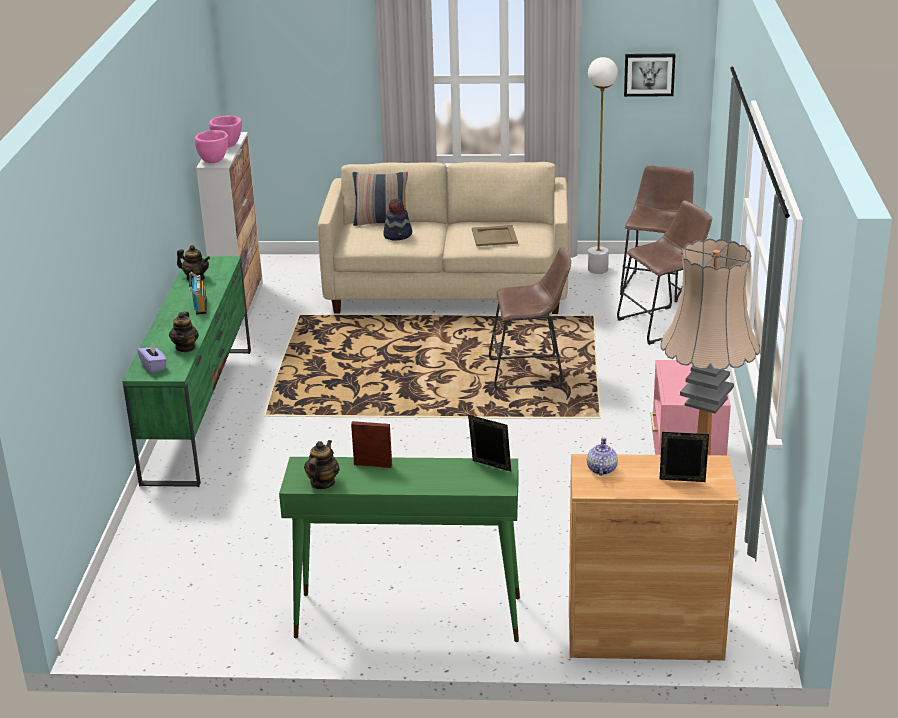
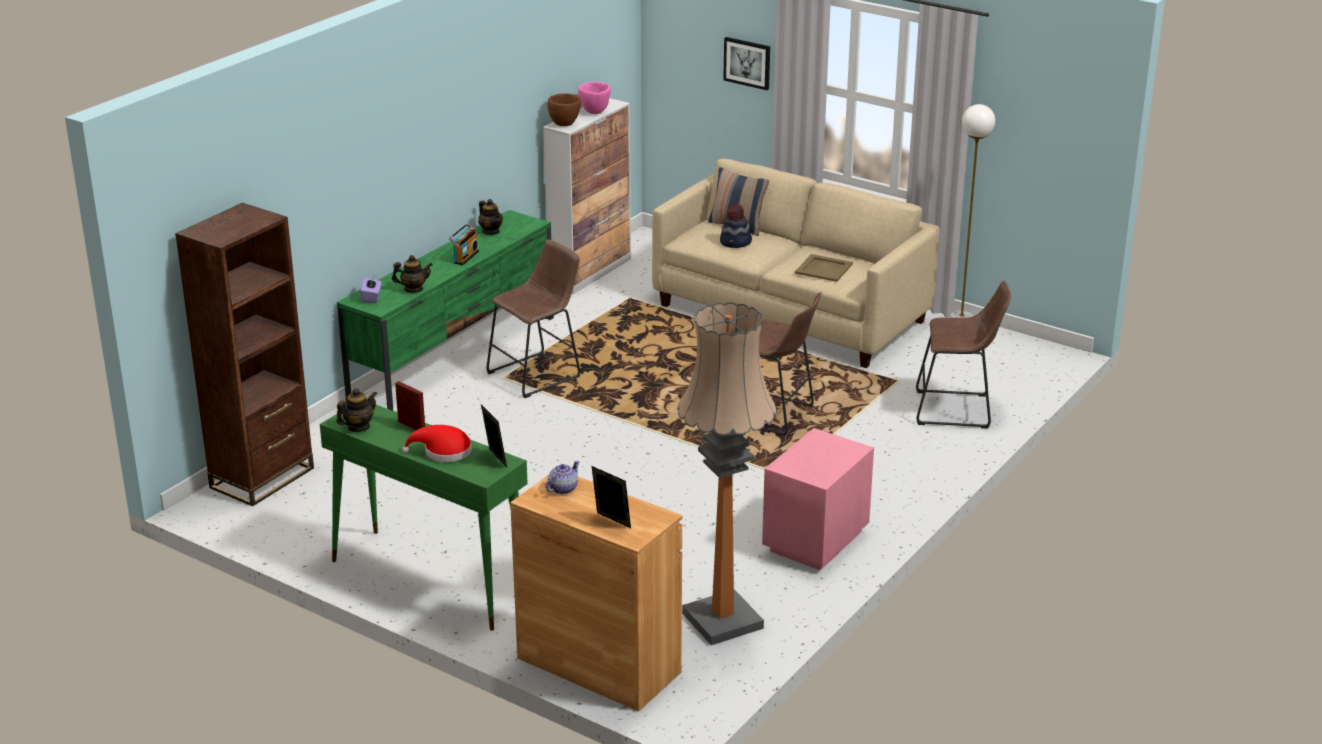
camera: 30 degrees right, 0 degrees up
teapot [169,311,199,352] -> teapot turned 135 degrees counterclockwise [392,255,433,293]
pink bowl [195,130,229,163] -> brown bowl [548,93,581,126]
brown stool [620,166,694,302] -> brown stool moved to [487,240,580,398]
picture [624,53,675,97] -> picture moved to [723,37,770,90]
none -> brown bookcase [175,203,314,506]
none -> red hat [402,425,472,462]

